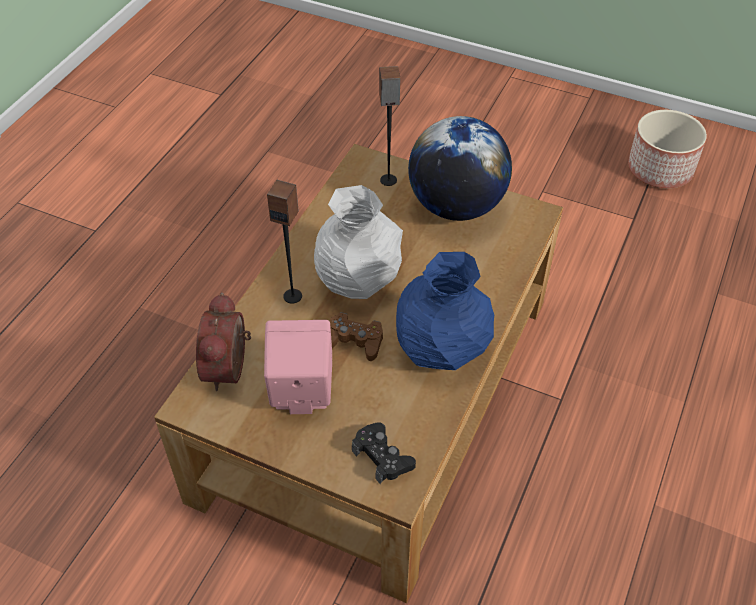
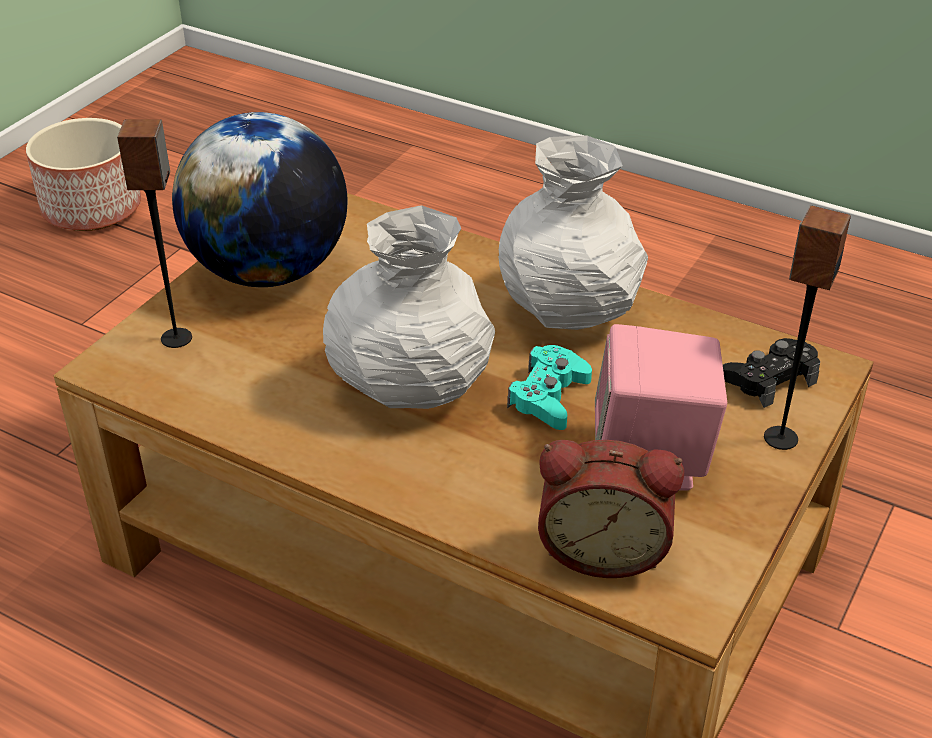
camera: 85 degrees left, 10 degrees down
speaker [267,180,302,303] -> speaker moved to [764,206,851,450]
brown game controller [330,312,383,361] -> turquoise game controller [507,345,592,430]
blue vase [396,252,494,370] -> white vase [498,135,648,330]

